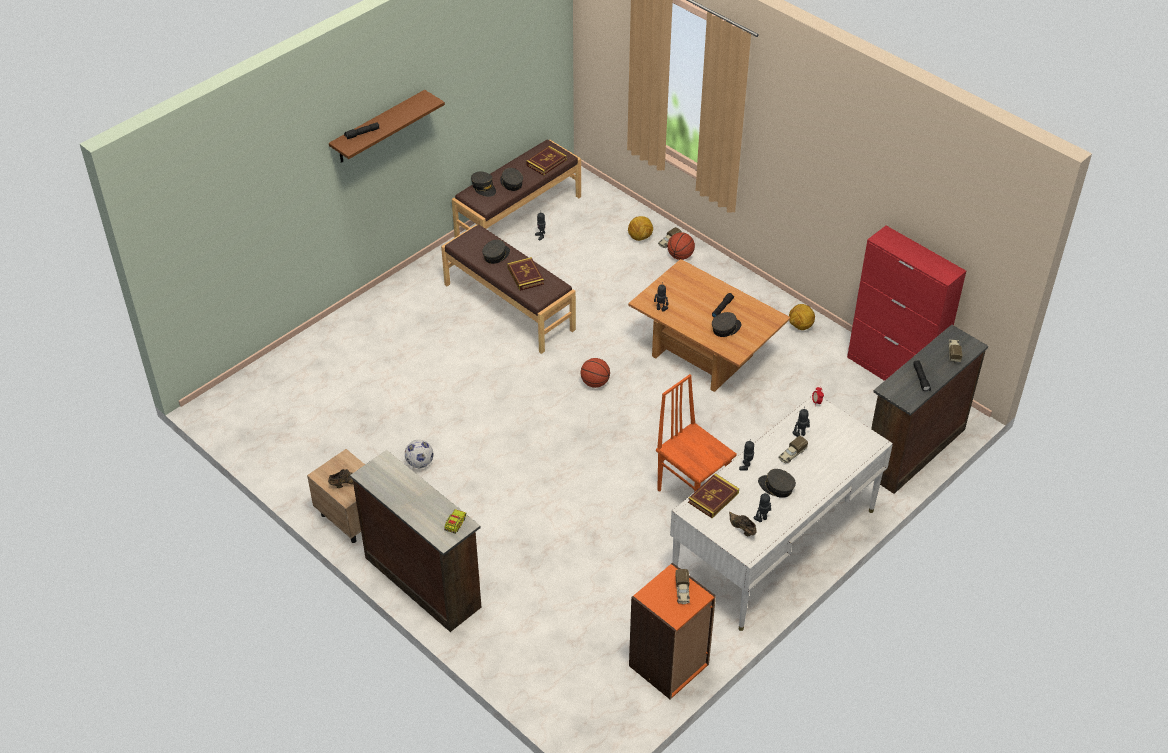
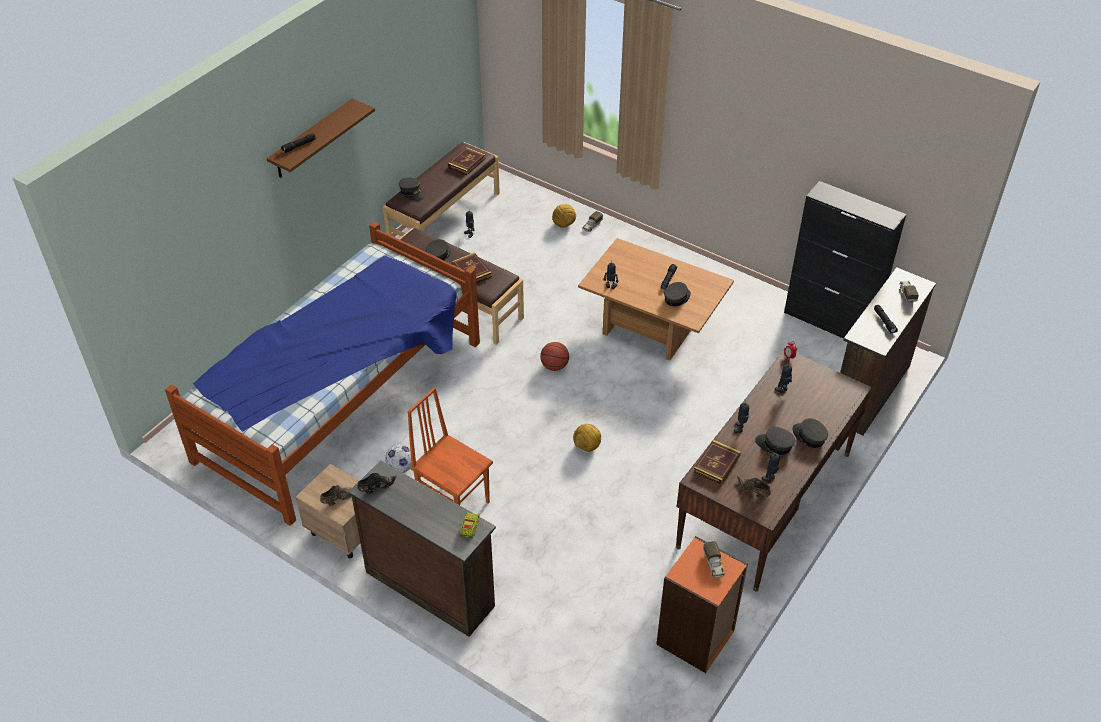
camera: 10 degrees left, 0 degrees up
grey cap [500,168,523,191] -> grey cap moved to [792,418,828,448]
orange chair [656,374,737,492] -> orange chair moved to [408,387,493,505]
basketball [667,232,695,260] -> none
white desk [670,396,893,631] -> brown desk [676,350,872,592]
toy truck [778,436,808,463] -> none
football [789,304,815,330] -> football moved to [573,424,601,452]
red cabinet [847,226,966,381] -> black cabinet [784,181,906,339]
none -> bed [165,222,480,526]
none -> black shoe [358,473,397,494]

